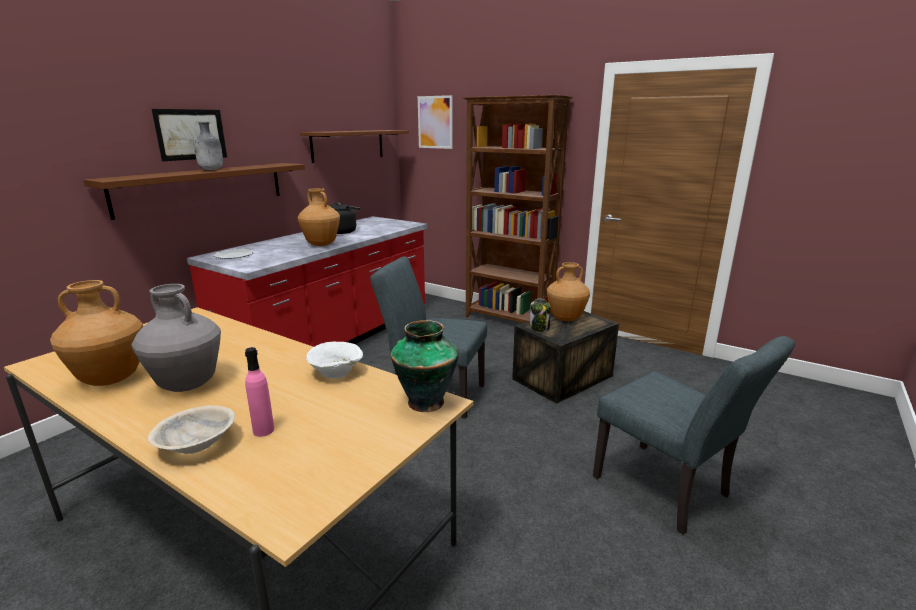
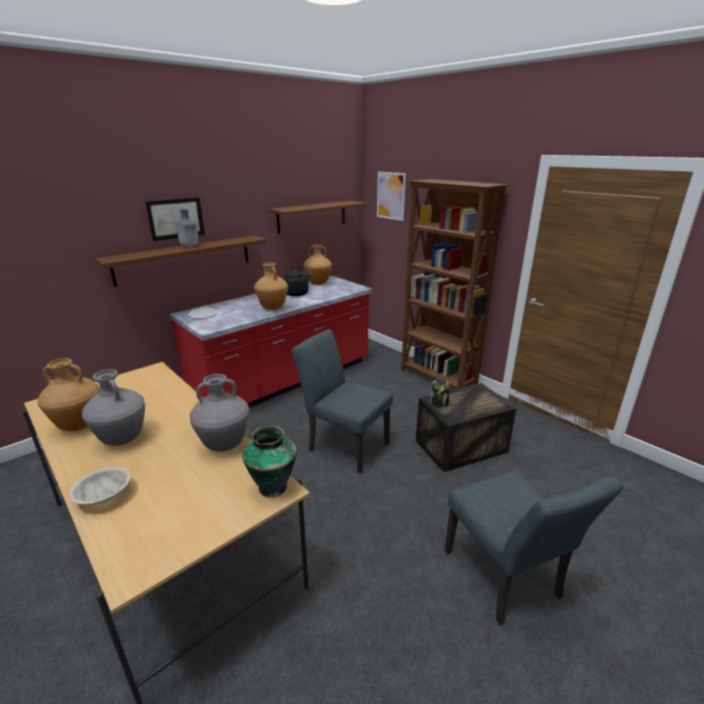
camera: 15 degrees right, 5 degrees up
pink bottle [245,347,274,437] -> none
white bowl [306,342,363,379] -> grey vase [190,374,250,452]
brown vase [547,262,590,321] -> brown vase moved to [303,244,332,285]

